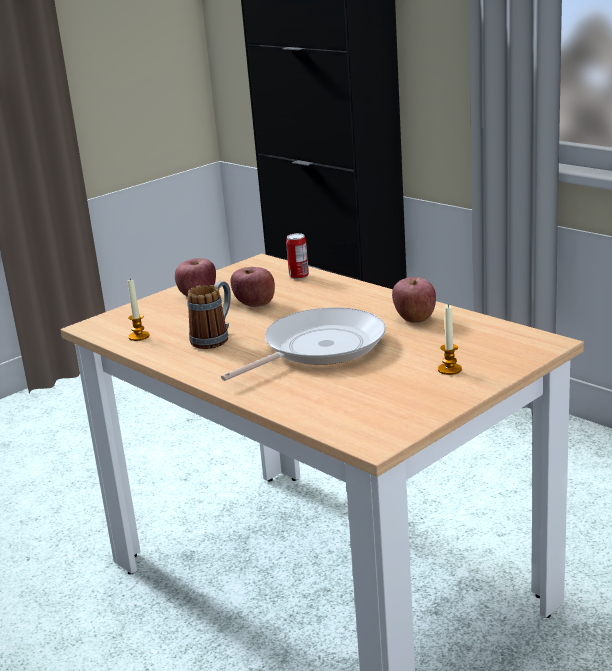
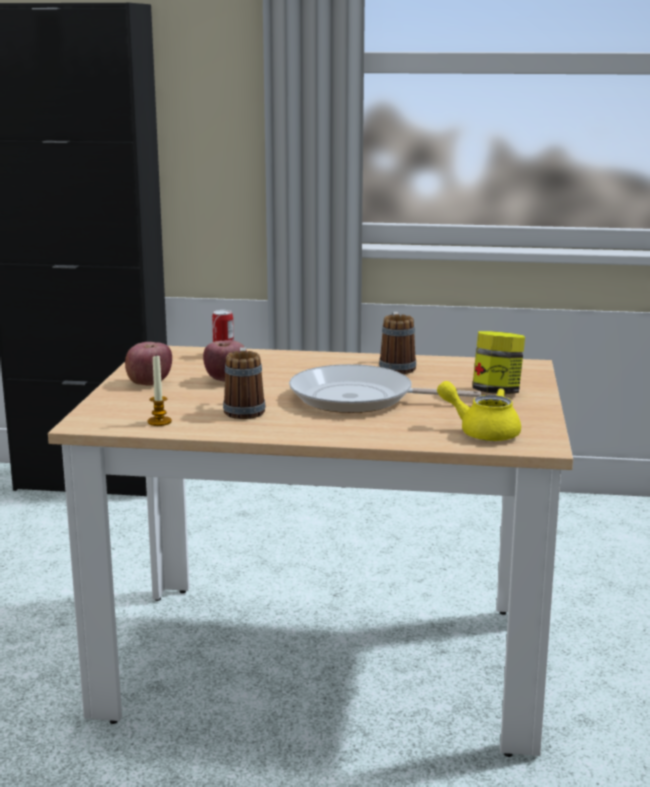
camera: 40 degrees left, 5 degrees down
frying pan [221,307,386,381] -> frying pan turned 90 degrees counterclockwise [289,364,481,413]
apple [392,277,436,323] -> mug [379,312,416,374]
candle [438,304,462,375] -> jar [472,331,525,394]
none -> yellow teapot [437,381,521,441]

